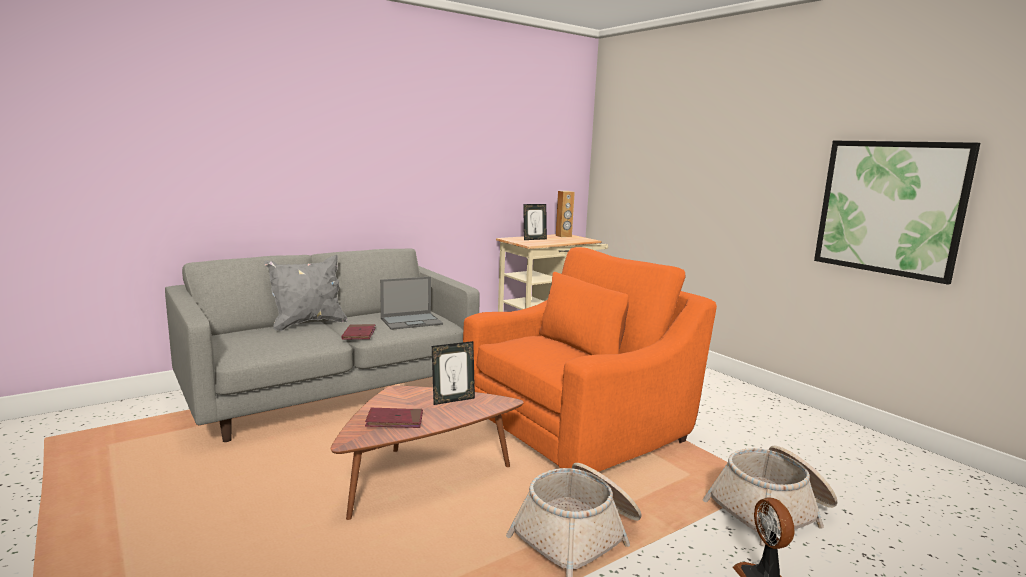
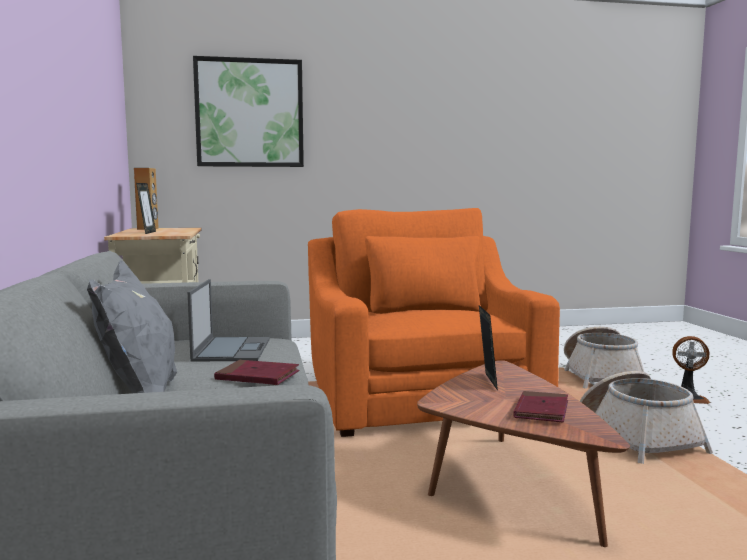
camera: 65 degrees left, 5 degrees down
picture [814,141,980,284] -> picture moved to [193,56,304,167]

